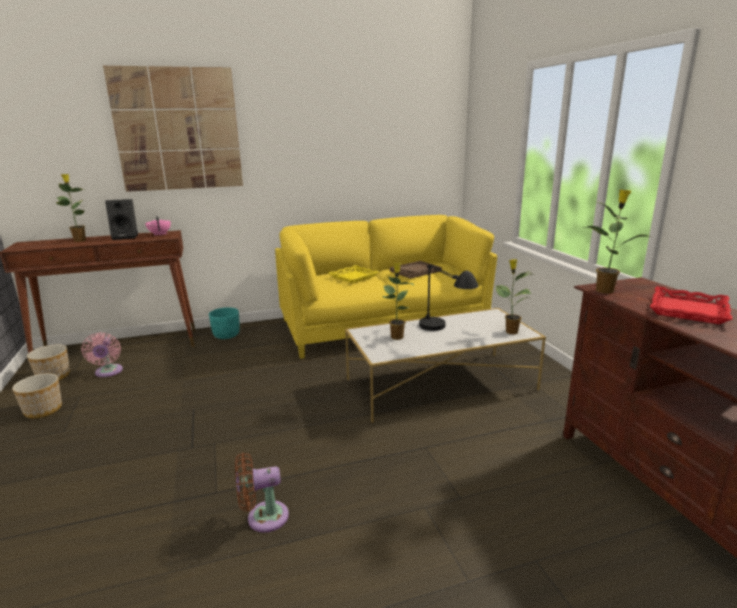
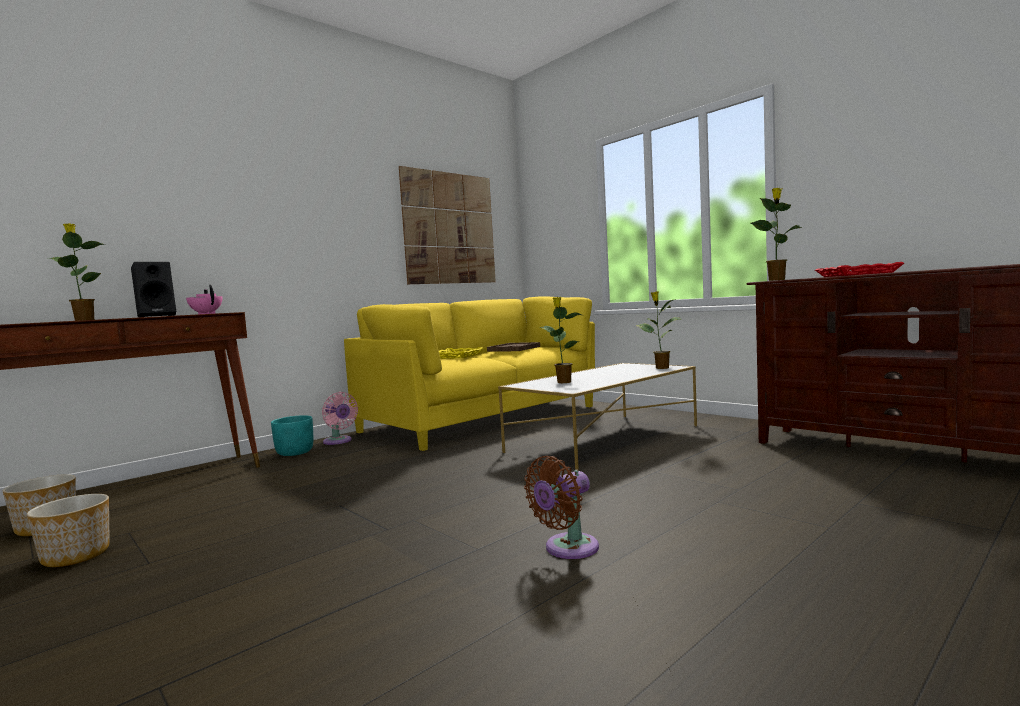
camera: 25 degrees left, 15 degrees down
pink fan [81,333,123,377] -> pink fan moved to [322,392,358,445]
picture [103,66,243,192] -> picture moved to [399,166,496,284]
black table lamp [419,264,478,331] -> none

